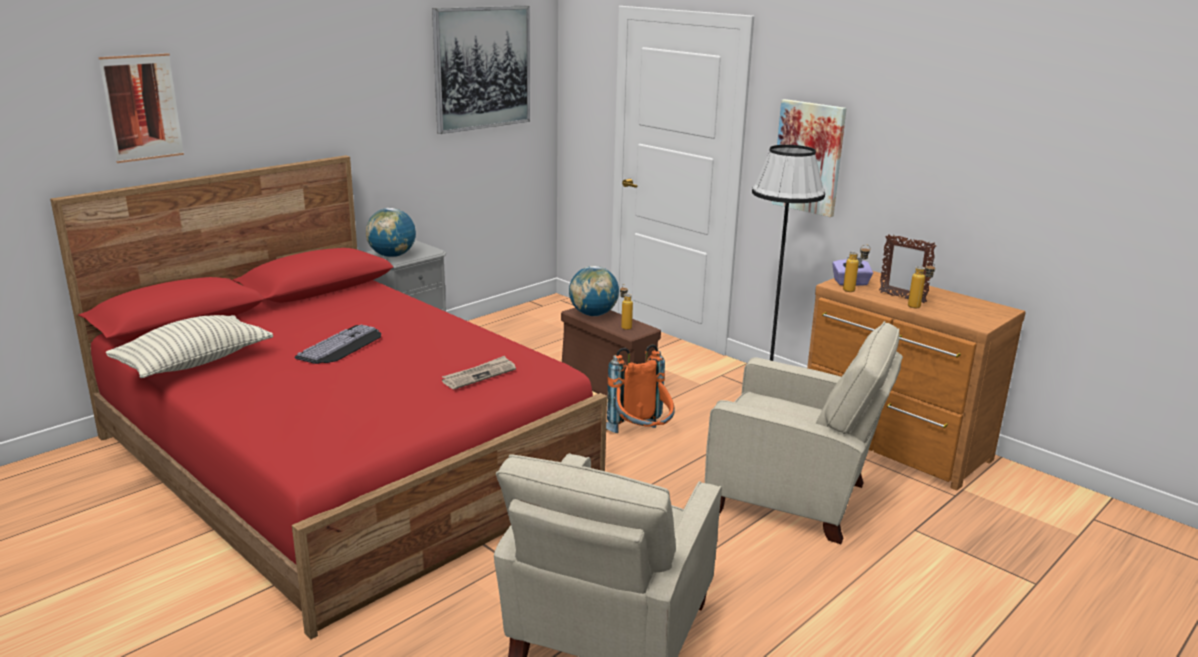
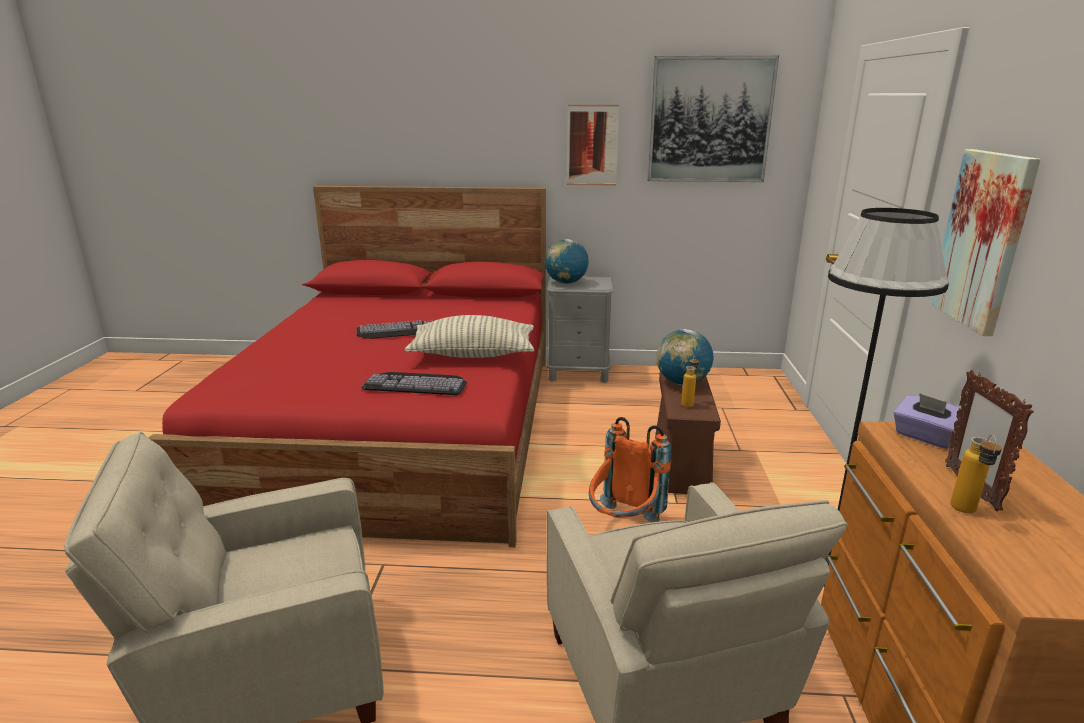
camera: 50 degrees right, 0 degrees up
picture [98,53,184,163] -> picture moved to [567,105,619,185]
pillow [106,315,273,378] -> pillow moved to [404,315,534,358]
newspaper [442,356,516,389] -> keyboard [361,372,467,395]
bottle [843,244,870,292] -> none

